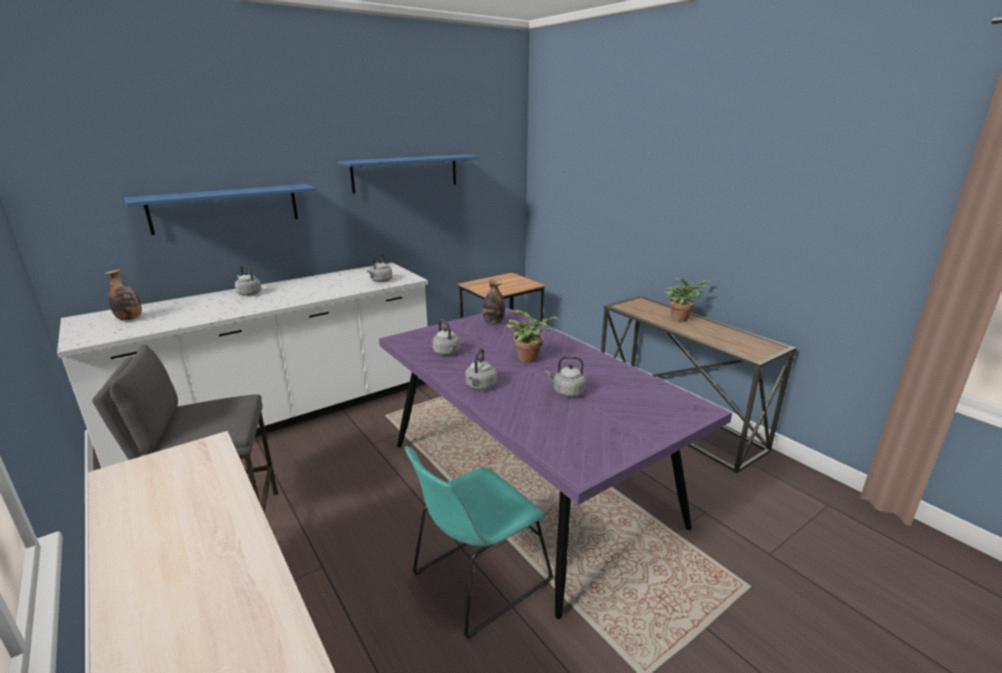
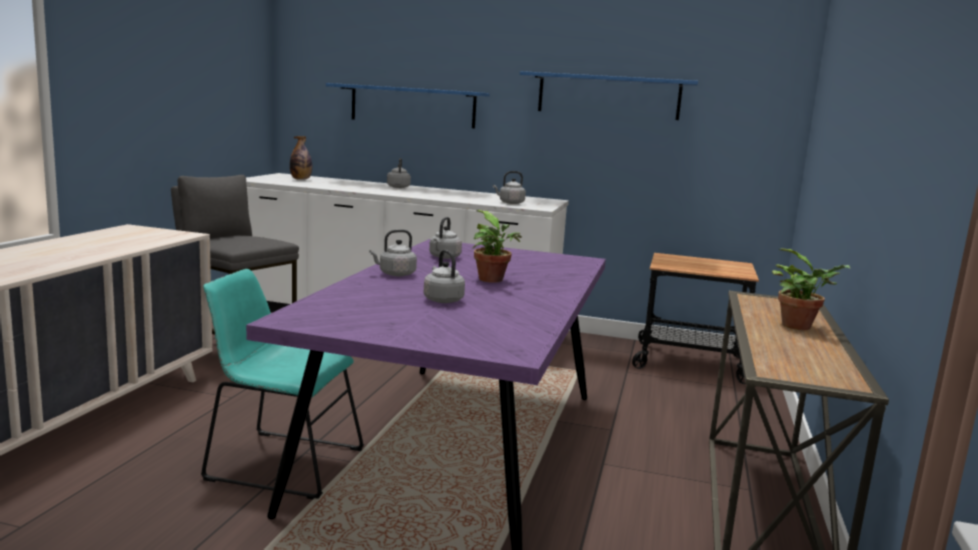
camera: 50 degrees right, 10 degrees down
bottle [482,279,505,325] -> none

